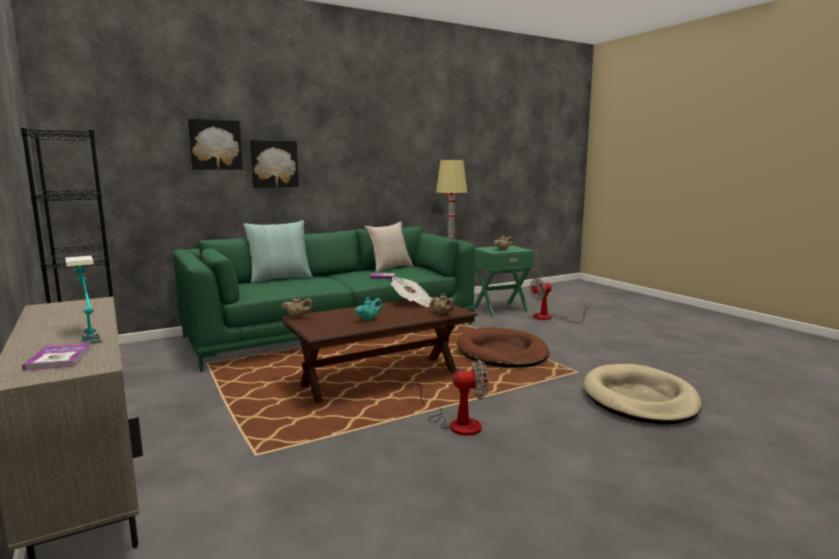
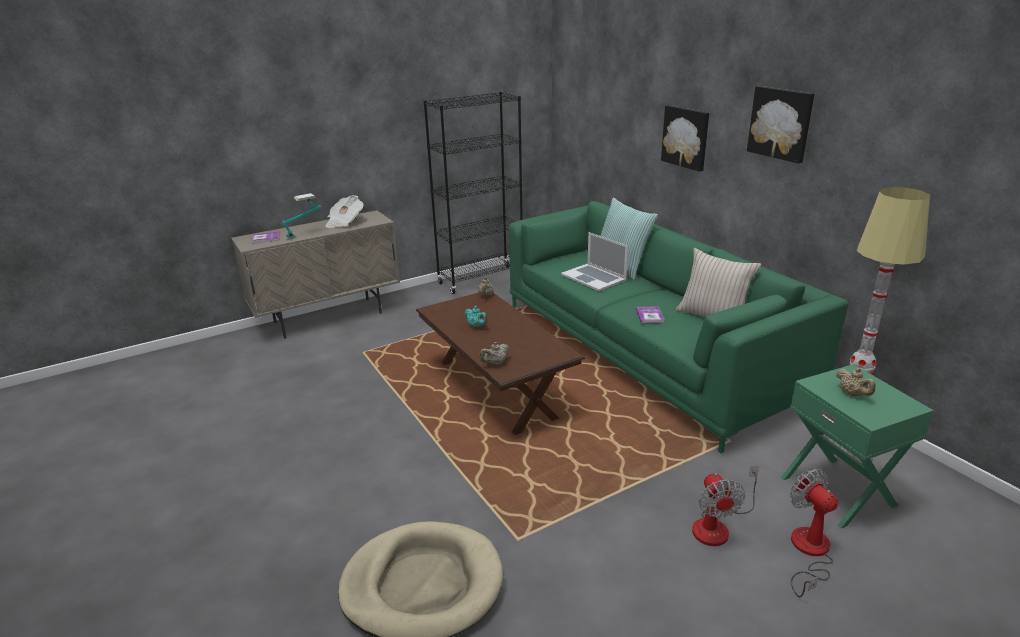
camera: 90 degrees right, 15 degrees up
picture [188,119,243,170] -> picture moved to [747,86,814,163]
newspaper [391,277,433,307] -> newspaper moved to [326,195,363,228]
fan [415,359,489,436] -> fan moved to [692,466,759,546]
brown dog bed [457,327,549,368] -> none
none -> laptop [561,232,628,291]

